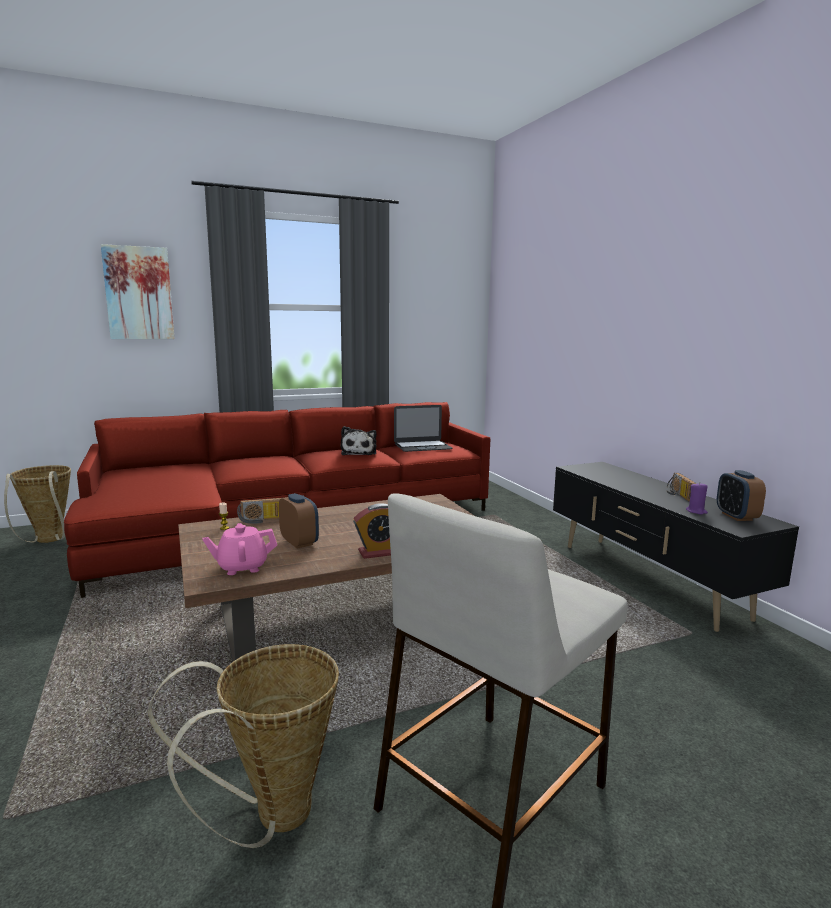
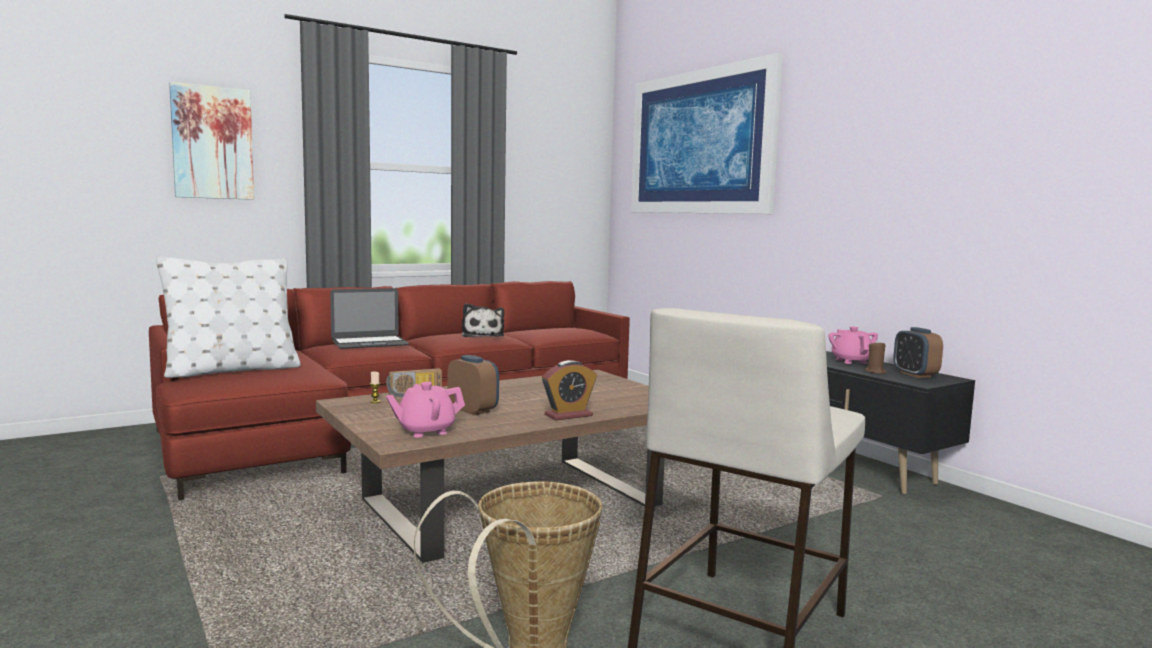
camera: 10 degrees left, 5 degrees down
basket [4,465,71,543] -> none
laptop [394,405,452,452] -> laptop moved to [330,288,409,349]
radio [667,473,697,502] -> pink teapot [828,326,878,364]
purple candle [686,483,708,515] -> brown candle [865,341,887,374]
none -> white pillow [156,256,300,378]
none -> picture [631,53,783,214]

